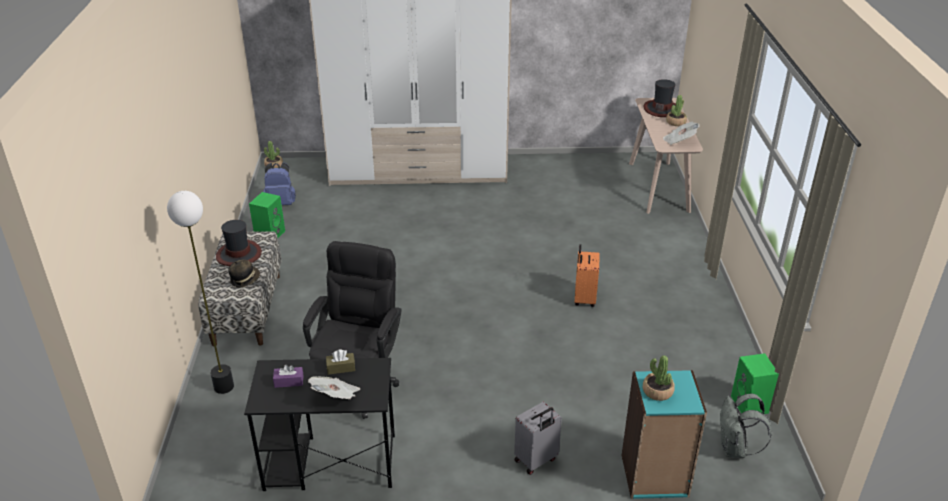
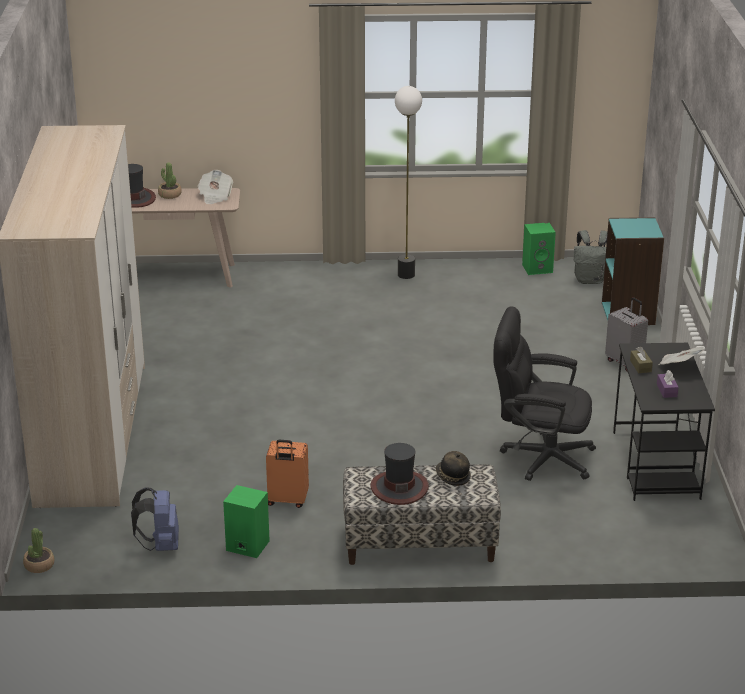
camera: 90 degrees left, 5 degrees down
floor lamp [167,191,234,394] -> floor lamp moved to [395,86,422,279]
orange suitcase [575,244,600,307] -> orange suitcase moved to [266,440,309,508]
potted plant [643,355,675,401] -> none

